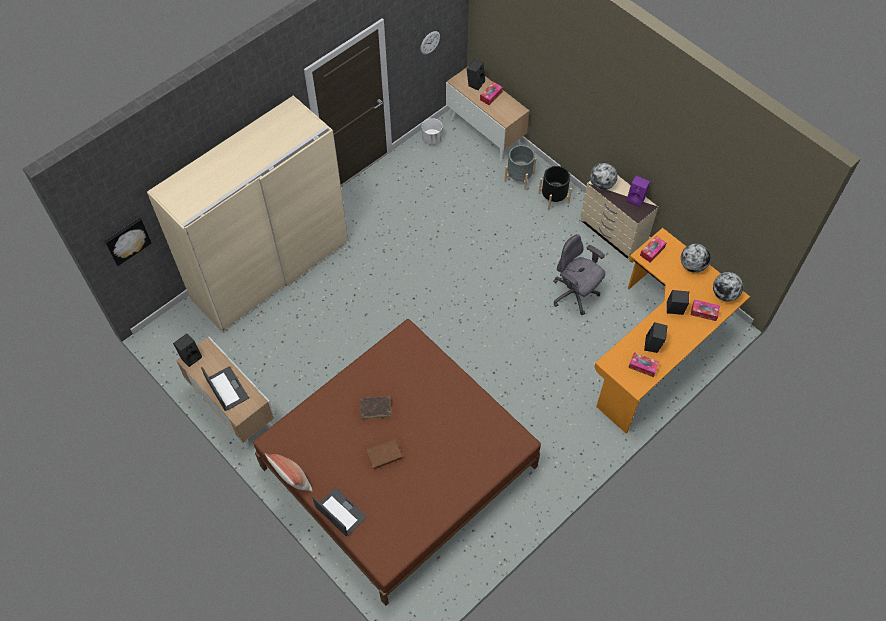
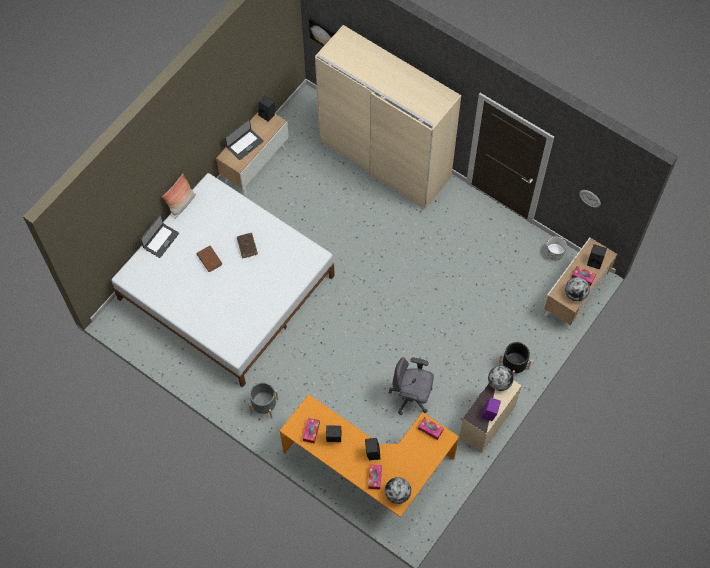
camera: 80 degrees right, 5 degrees up
brown bed [253,319,541,606] -> white bed [111,173,335,388]
grey planter [504,145,536,190] -> grey planter moved to [249,382,278,419]
grey office chair [553,234,606,315] -> grey office chair turned 105 degrees counterclockwise [389,357,434,415]
globe [681,244,711,273] -> globe moved to [565,277,590,301]

